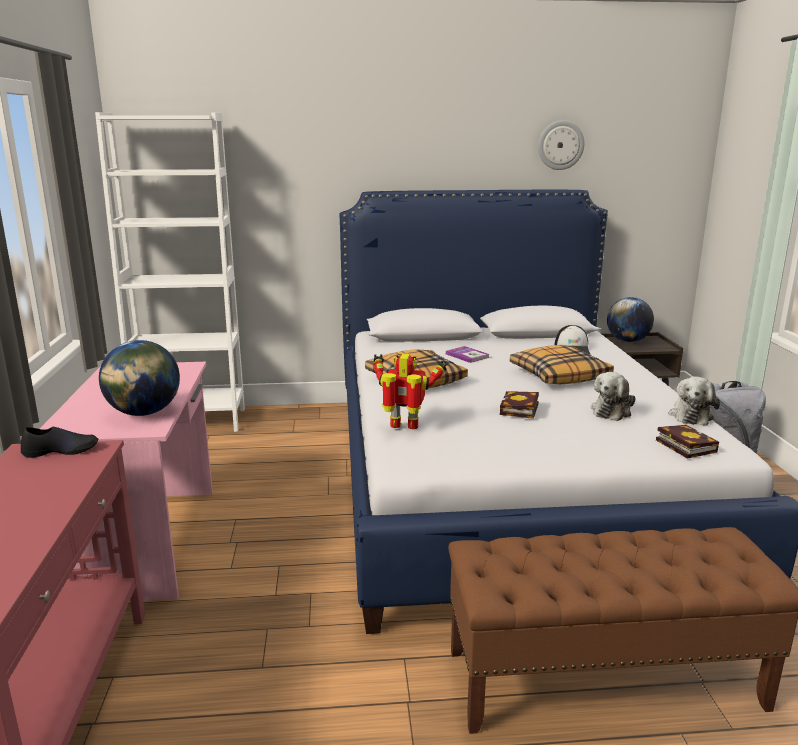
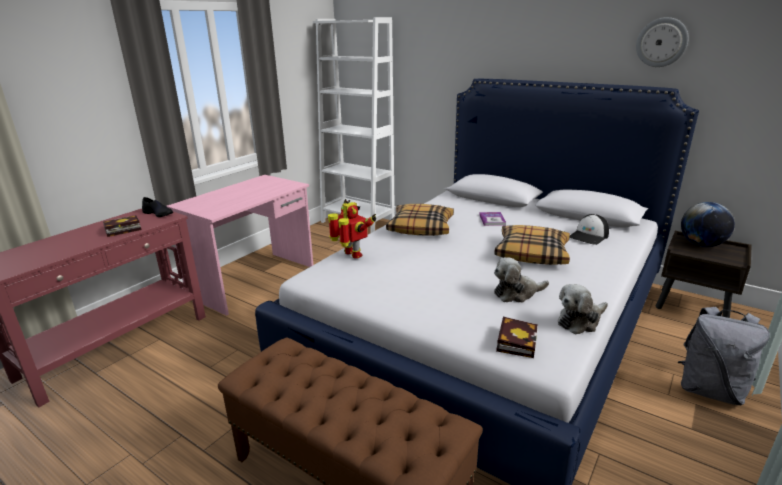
camera: 40 degrees right, 5 degrees up
globe [99,340,180,416] -> none
book [500,391,539,419] -> book moved to [103,215,141,237]

